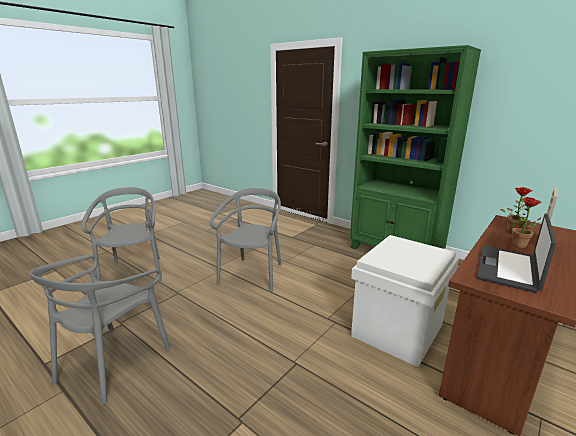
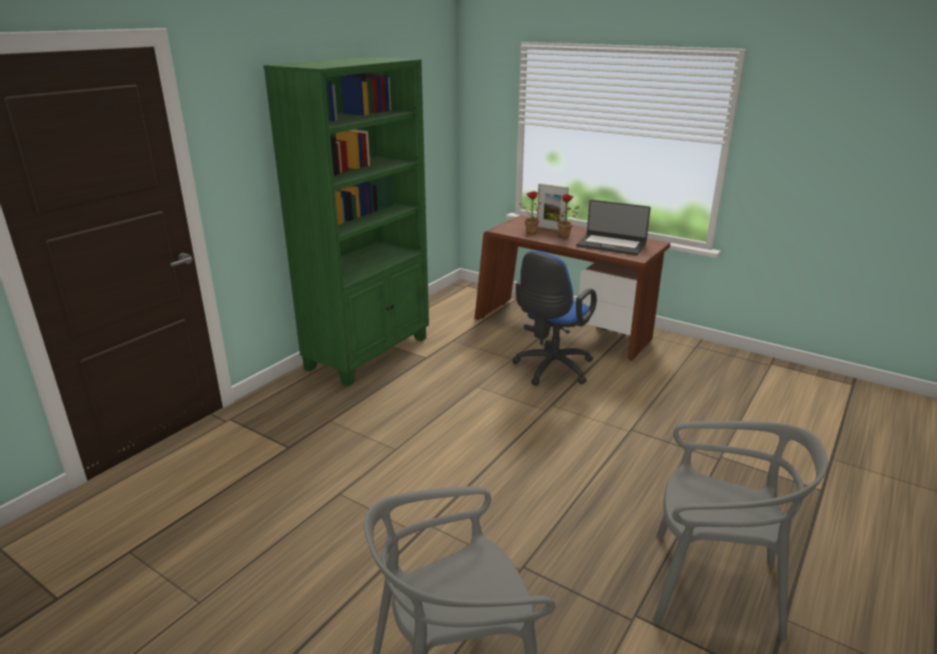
camera: 95 degrees left, 5 degrees up
grey chair [210,188,281,292] -> none
white storage box [351,235,459,367] -> blue office chair [512,251,597,386]

